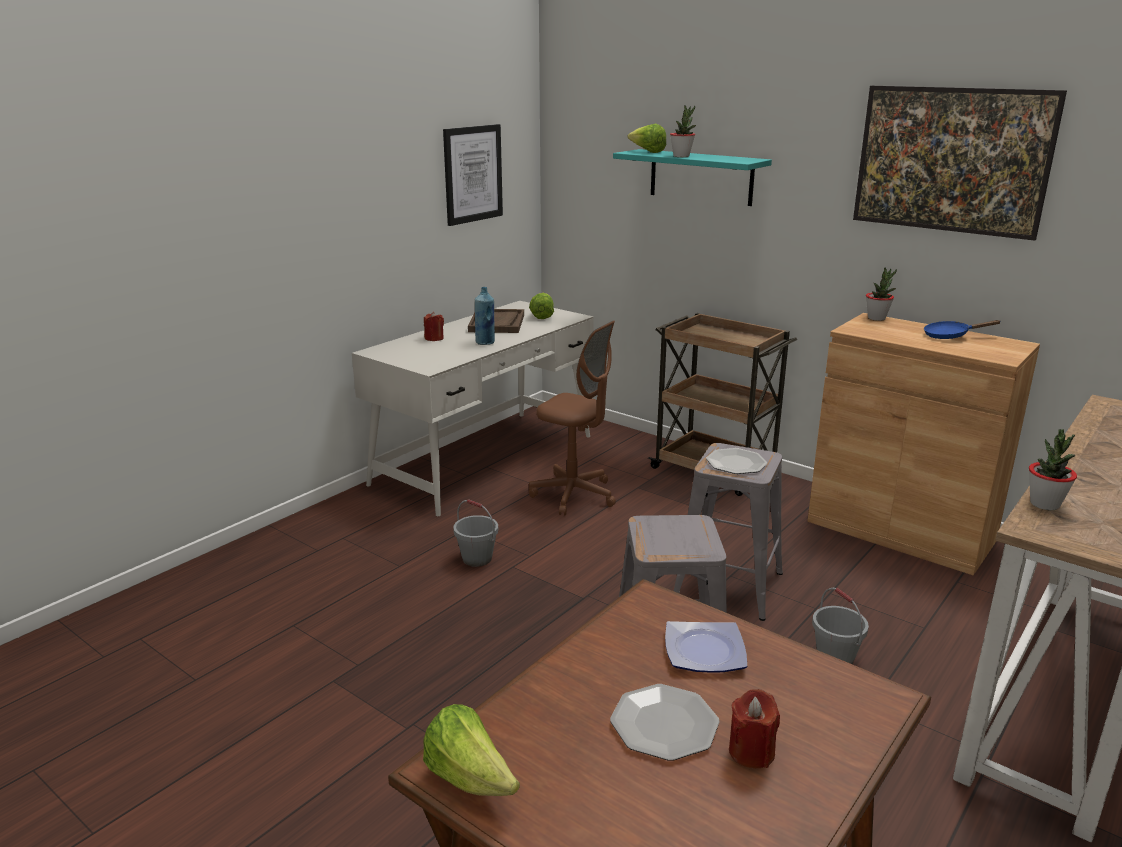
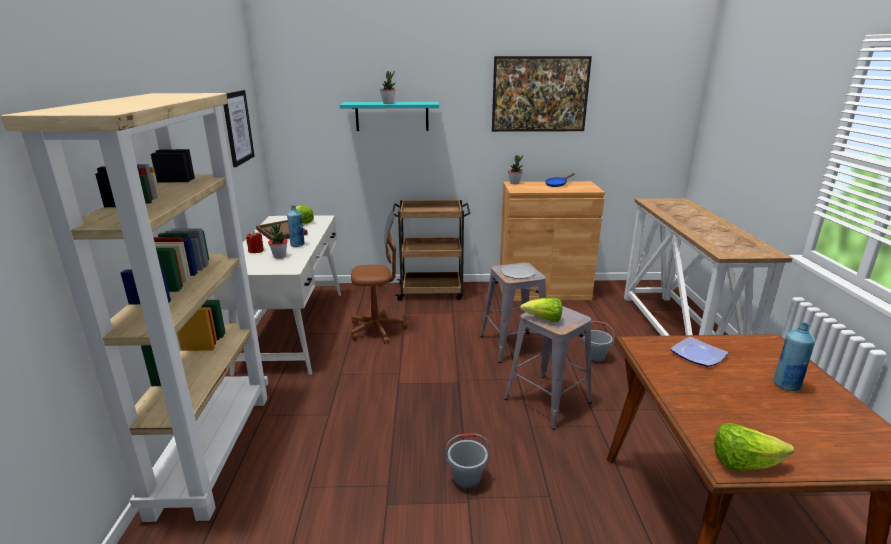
camera: 40 degrees left, 0 degrees up
grey bucket [453,499,498,567] -> grey bucket moved to [446,433,490,490]
plate [610,684,720,761] -> none
lettuce [628,123,666,153] -> lettuce moved to [520,298,562,322]
red candle [729,689,780,768] -> blue bottle [774,322,815,391]
potted plant [1029,429,1077,510] -> potted plant moved to [268,222,288,258]
none -> beige bookcase [1,93,268,522]

